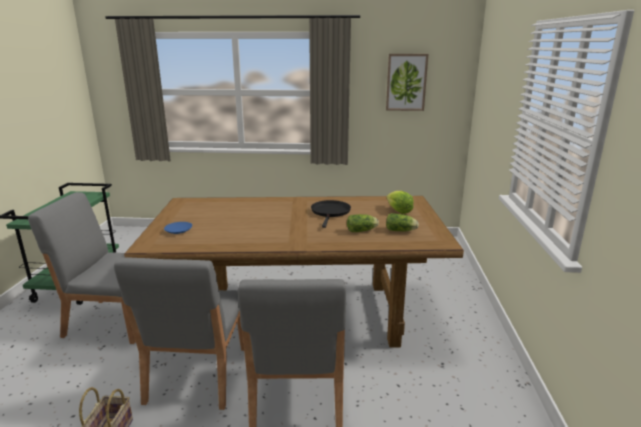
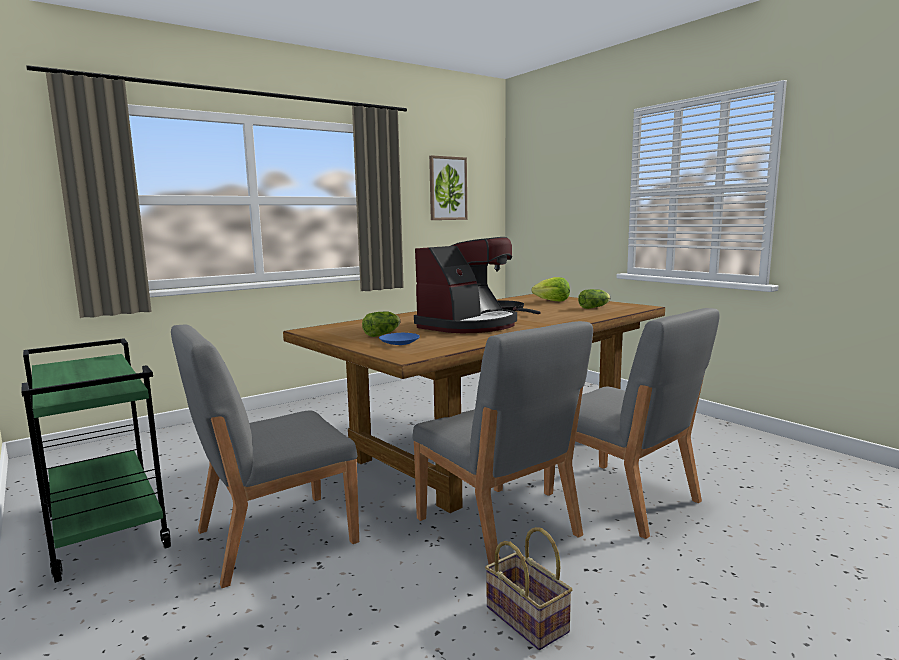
camera: 40 degrees left, 10 degrees down
lettuce [347,214,379,232] -> lettuce moved to [362,311,400,337]
none -> coffee machine [414,237,517,333]

